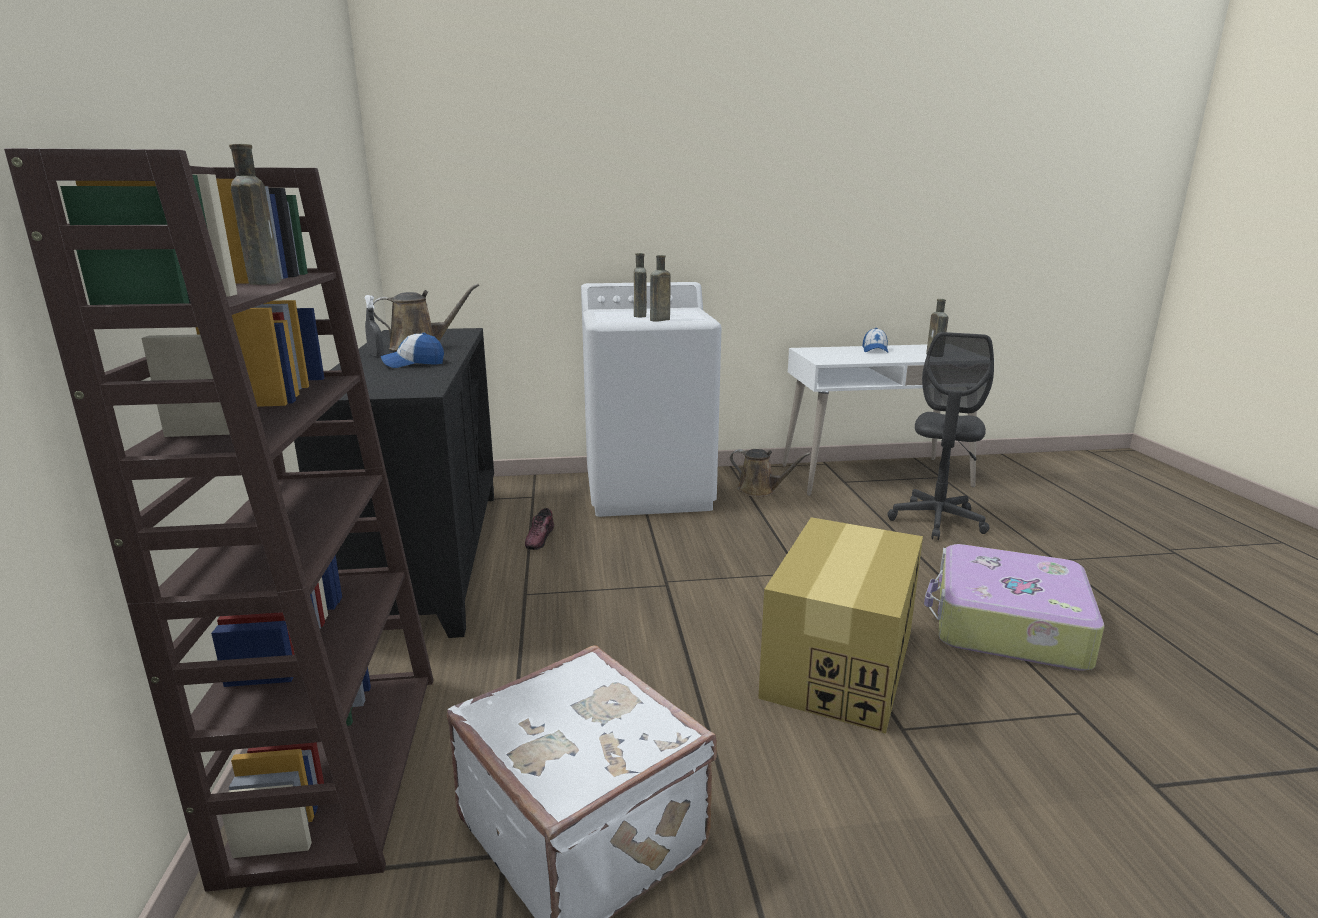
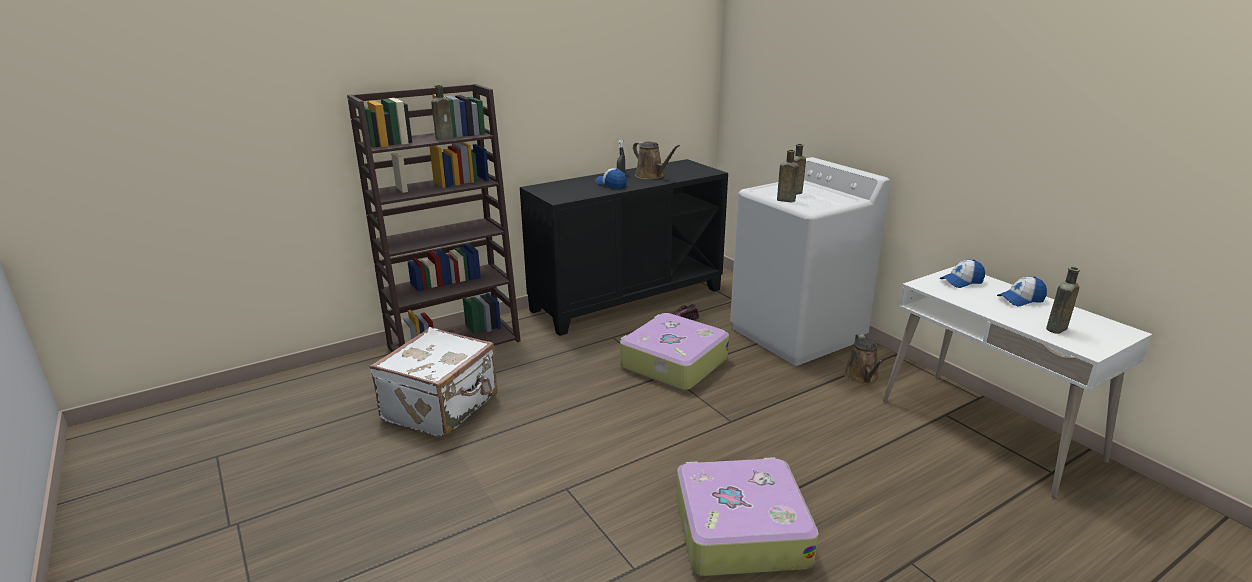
camera: 65 degrees right, 5 degrees up
cardboard box [758,517,923,734] -> none
grey office chair [887,332,994,540] -> none
none -> suitcase [620,313,729,390]
none -> cap [940,259,985,288]

